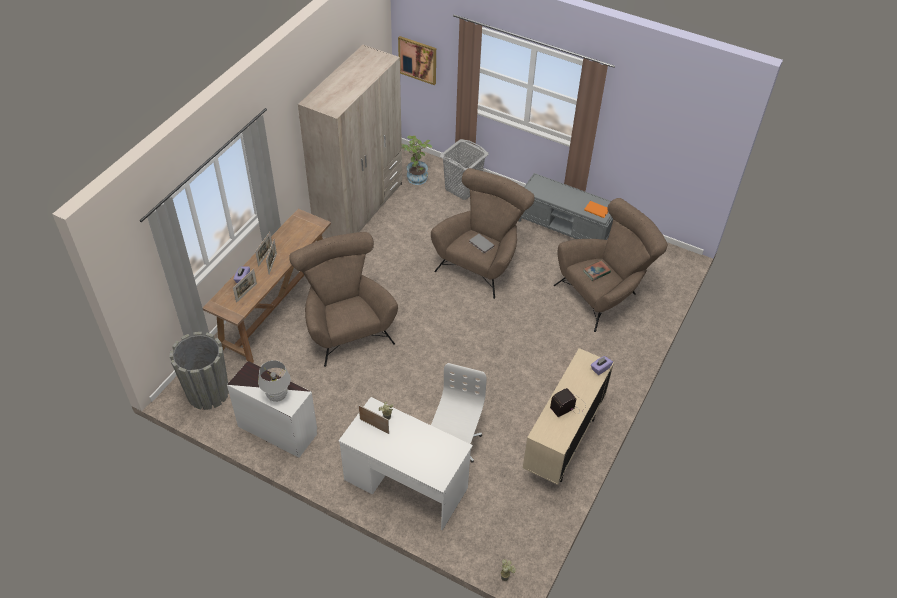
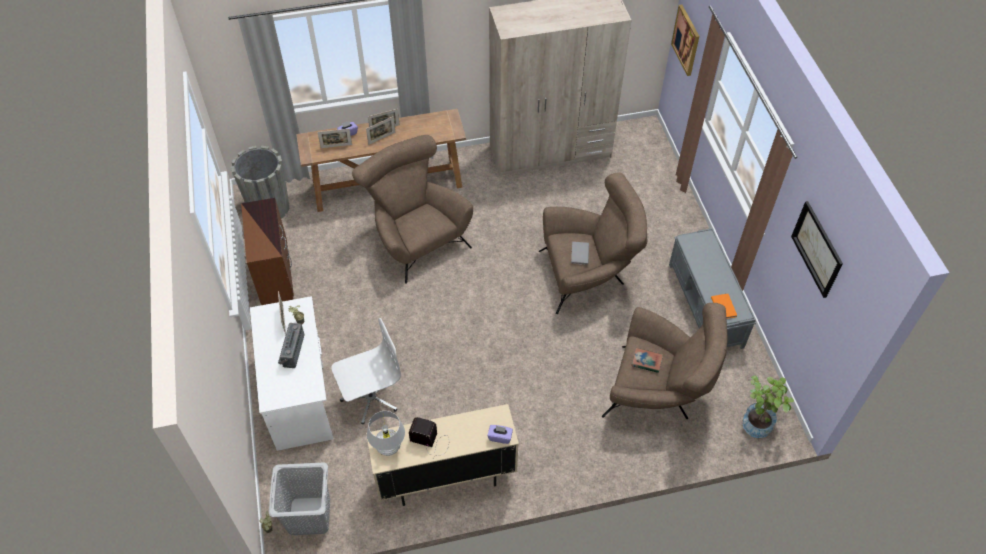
camera: 50 degrees right, 5 degrees up
white dresser [227,361,317,458] -> brown dresser [241,198,294,305]
white table lamp [258,360,291,402] -> white table lamp moved to [367,411,405,456]
brown armchair [289,232,398,367] -> brown armchair turned 60 degrees counterclockwise [352,135,473,284]
potted plant [402,135,432,185] -> potted plant moved to [743,375,794,438]
grey laundry basket [440,139,489,200] -> grey laundry basket moved to [269,463,330,535]
none -> radio [278,323,304,368]
none -> picture [791,201,843,298]

